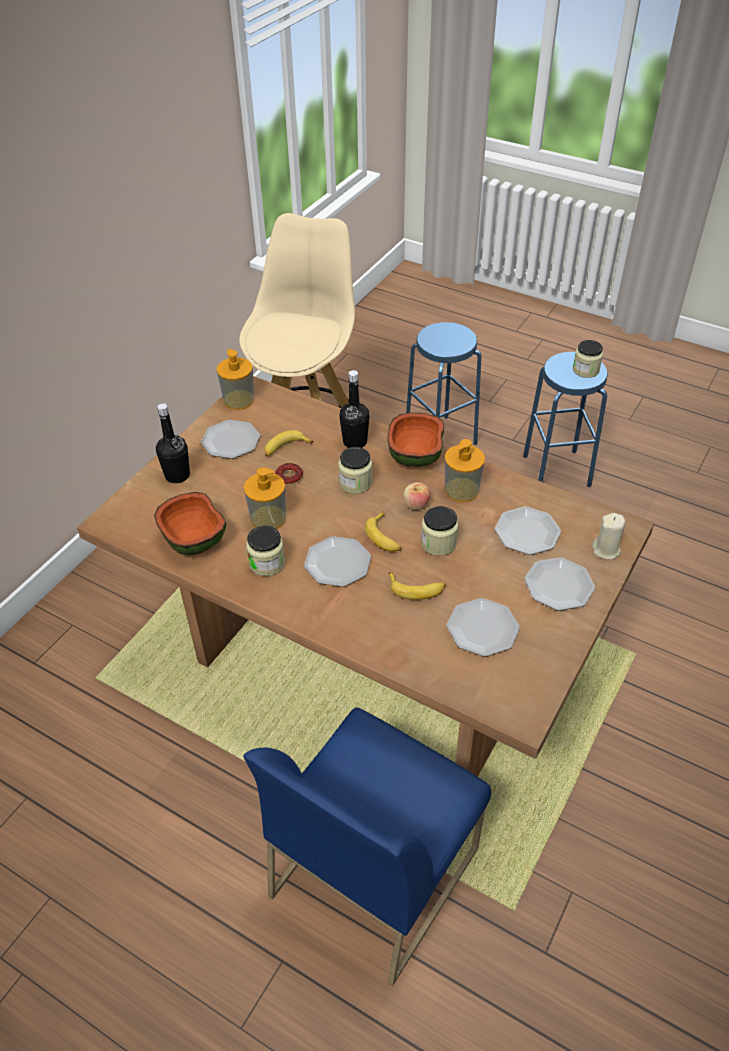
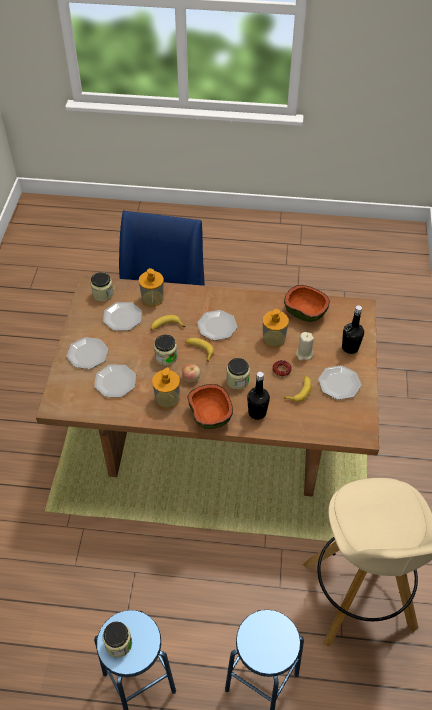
camera: 155 degrees right, 5 degrees up
soap dispenser [216,349,254,410] -> soap dispenser moved to [139,268,164,307]
jar [246,526,285,576] -> jar moved to [91,272,113,302]
beige candle [592,513,625,560] -> beige candle moved to [295,332,314,360]

